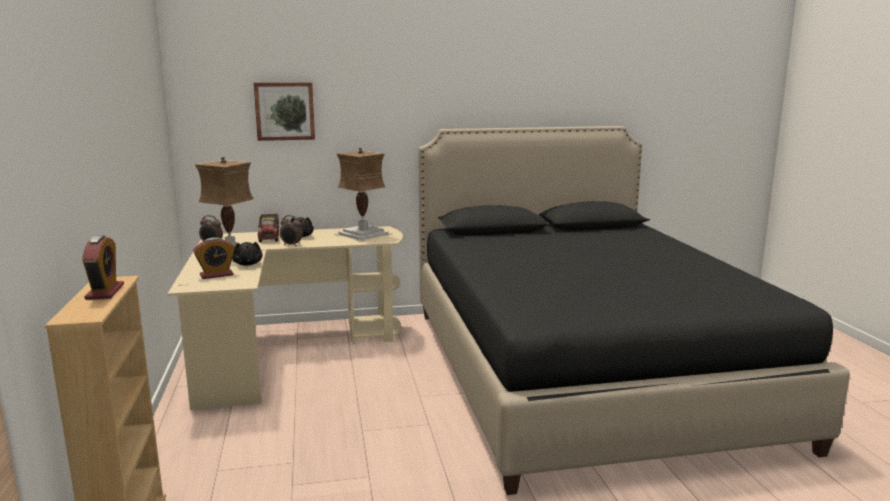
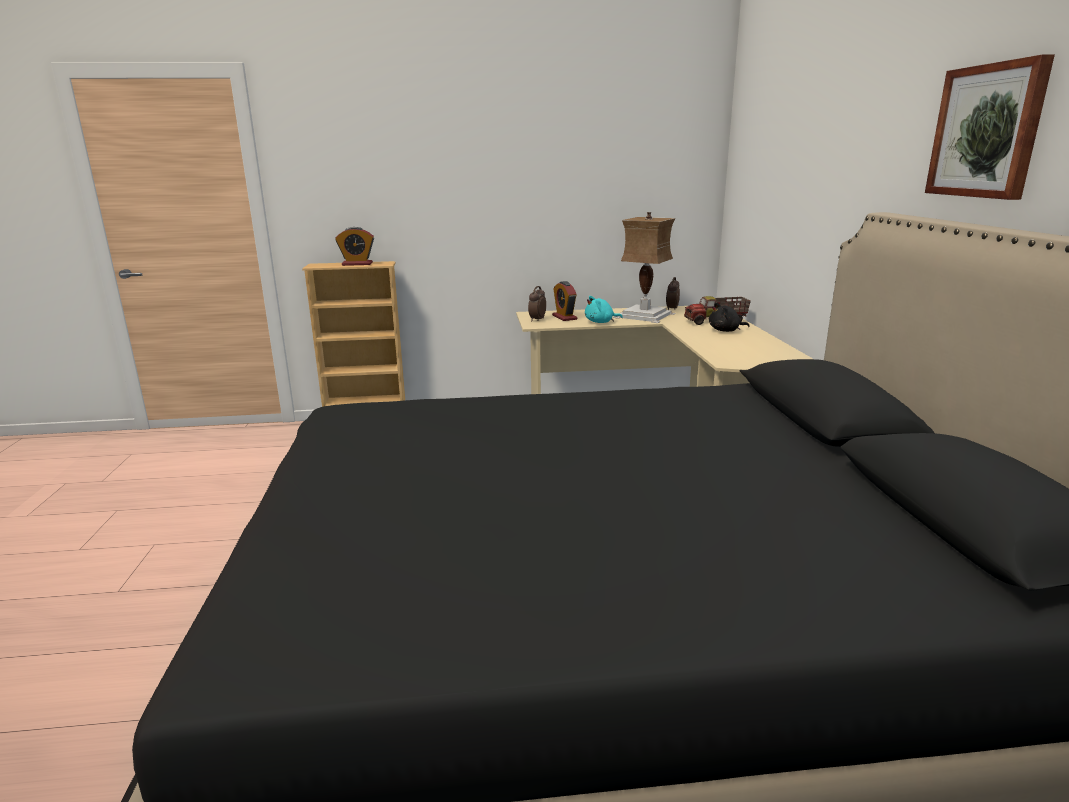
camera: 95 degrees right, 5 degrees up
black plush toy [232,242,263,266] -> turquoise plush toy [585,296,623,323]
picture [254,82,315,141] -> picture moved to [925,55,1055,200]
alarm clock [280,215,303,246] -> alarm clock moved to [528,286,546,321]
table lamp [334,148,392,242] -> none

